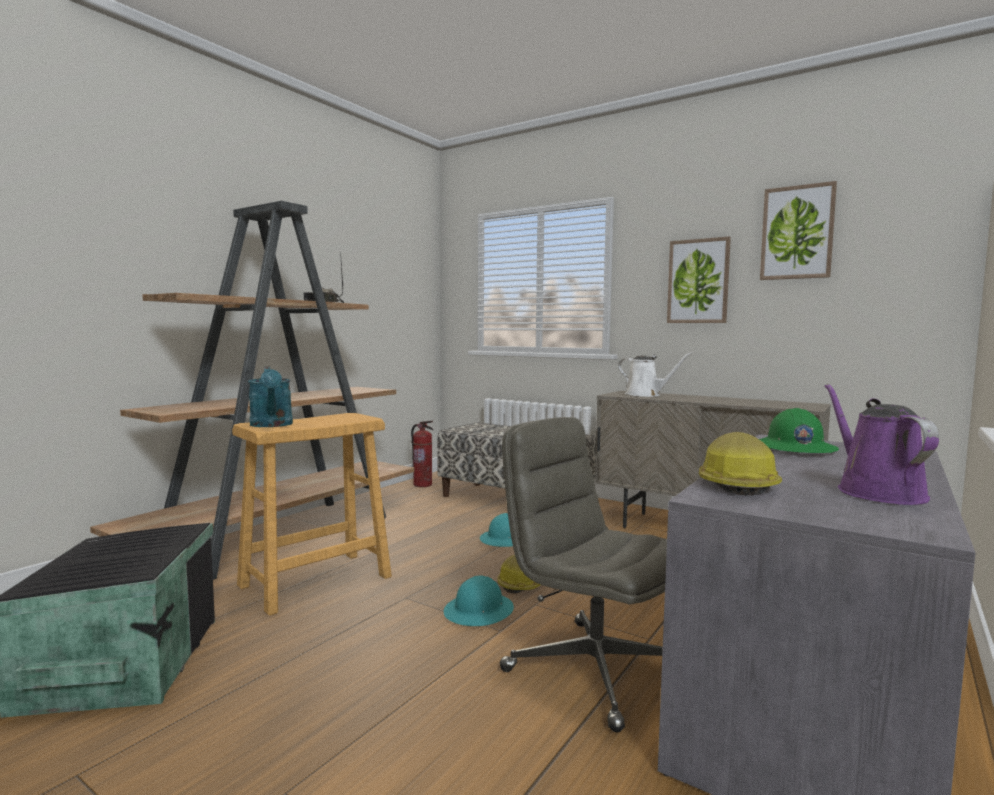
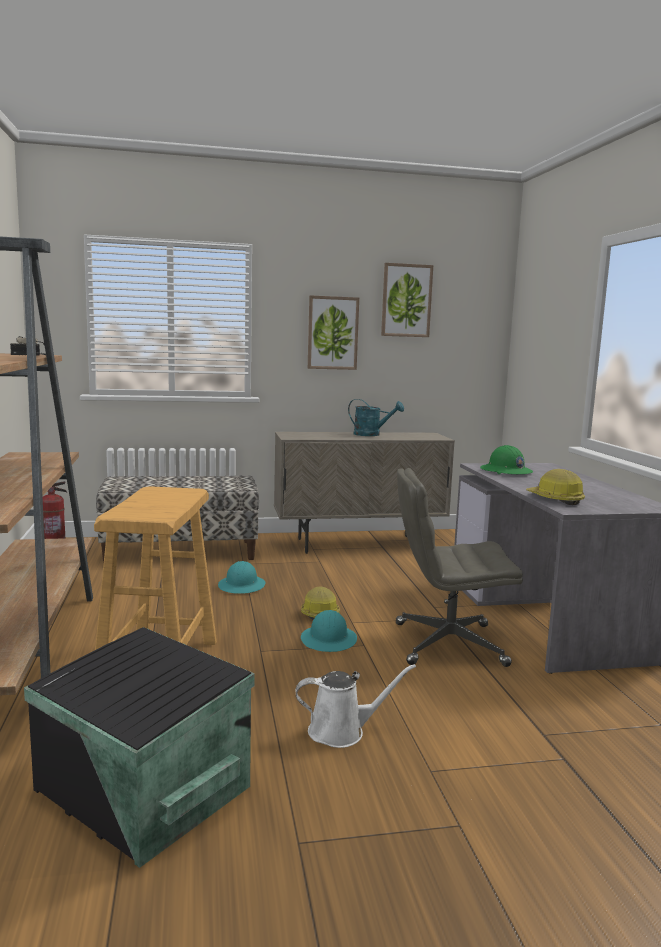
camera: 45 degrees left, 5 degrees up
turquoise watering can [248,367,293,427] -> turquoise watering can moved to [348,399,404,436]
white watering can [618,352,693,397] -> white watering can moved to [295,664,416,748]
purple watering can [825,384,939,505] -> none

